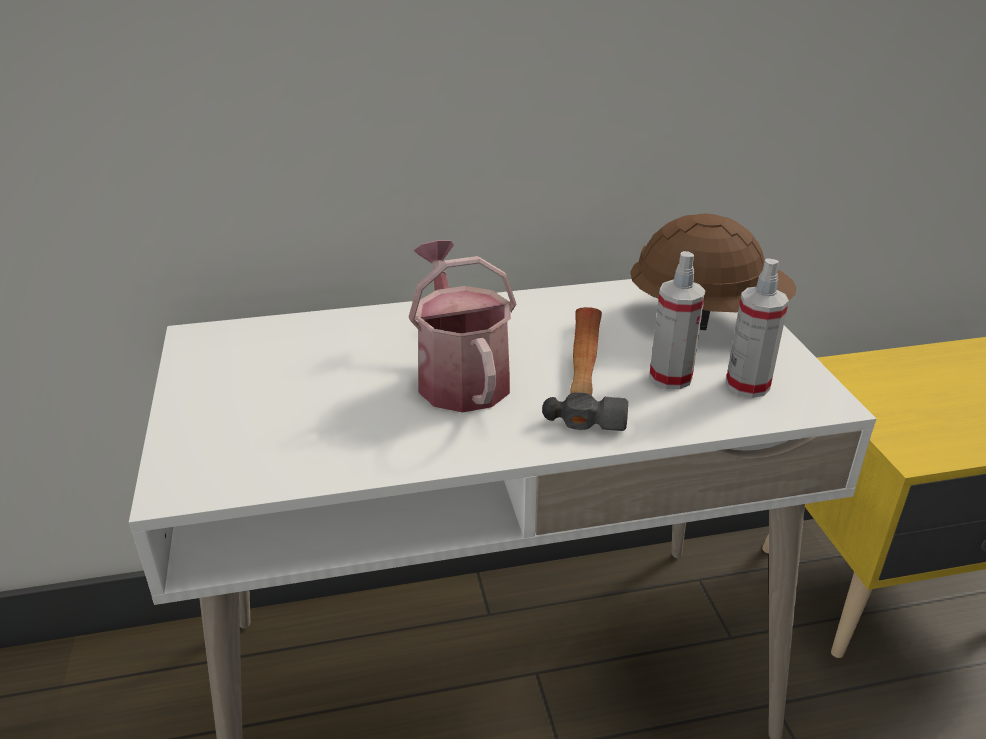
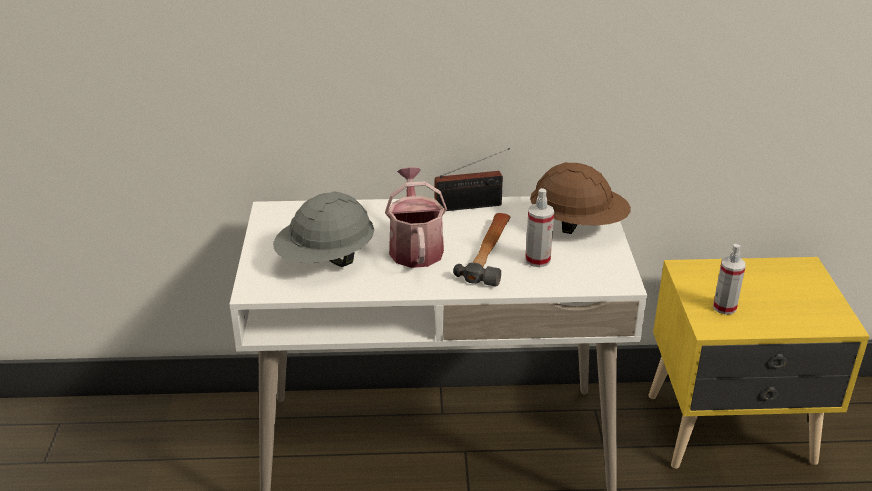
camera: 10 degrees right, 0 degrees up
spray bottle [726,258,789,398] -> spray bottle moved to [713,244,746,315]
none -> grey hard hat [273,191,374,267]
none -> radio [435,148,510,211]

